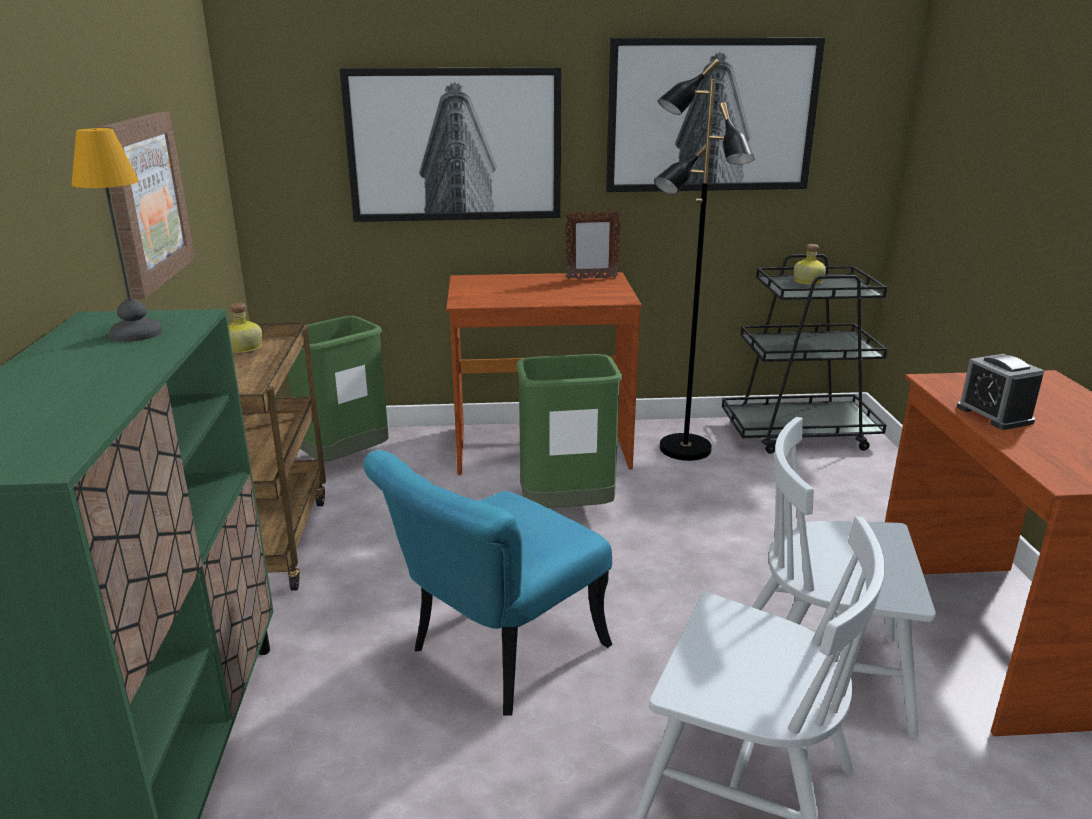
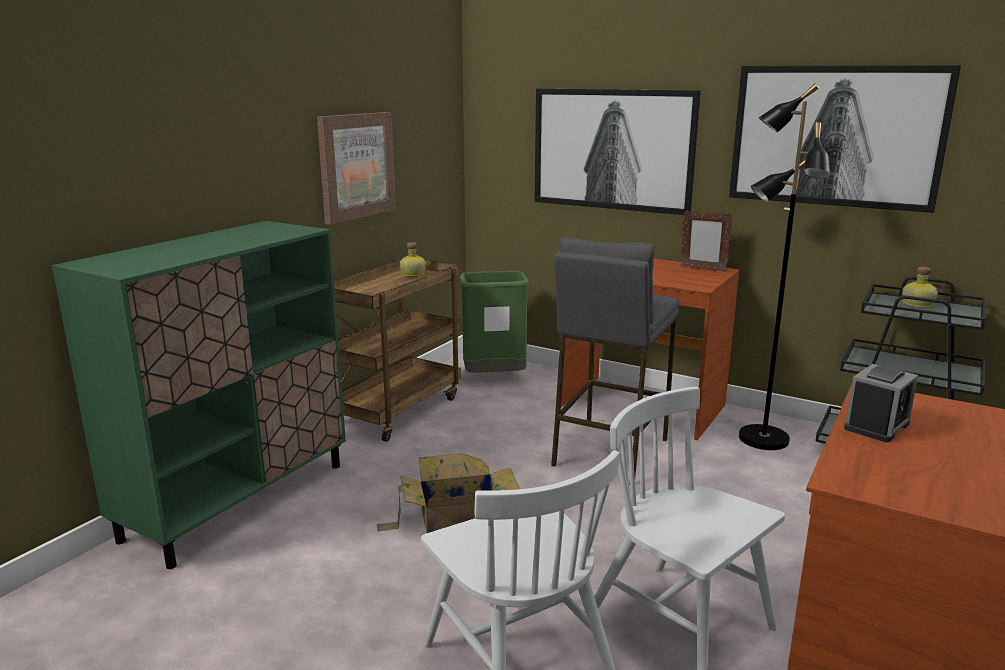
camera: 35 degrees right, 5 degrees down
table lamp [71,128,163,342] -> none
turquoise chair [363,450,612,716] -> cardboard box [377,453,520,533]
green trash can [516,354,623,508] -> grey stool [551,237,679,485]
alarm clock [957,354,1044,430] -> alarm clock turned 150 degrees counterclockwise [844,364,918,442]

